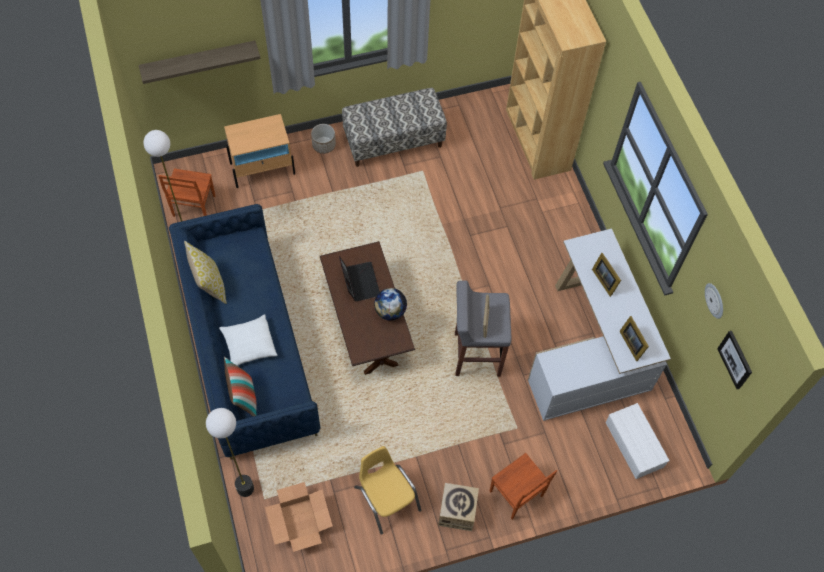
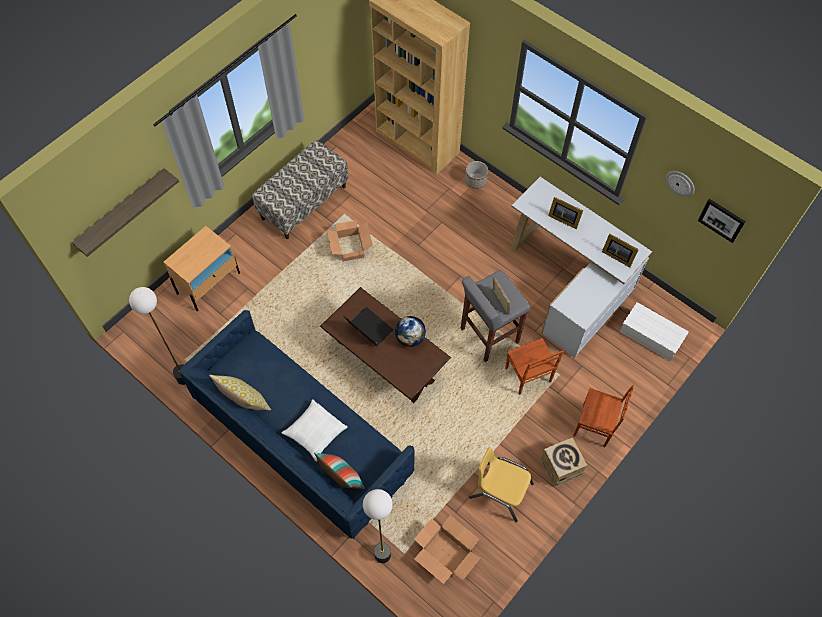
camera: 30 degrees left, 0 degrees up
brown chair [158,168,215,217] -> brown chair moved to [505,338,564,395]
planter [311,124,336,154] -> planter moved to [465,161,488,189]
none -> cardboard box [327,220,373,262]

